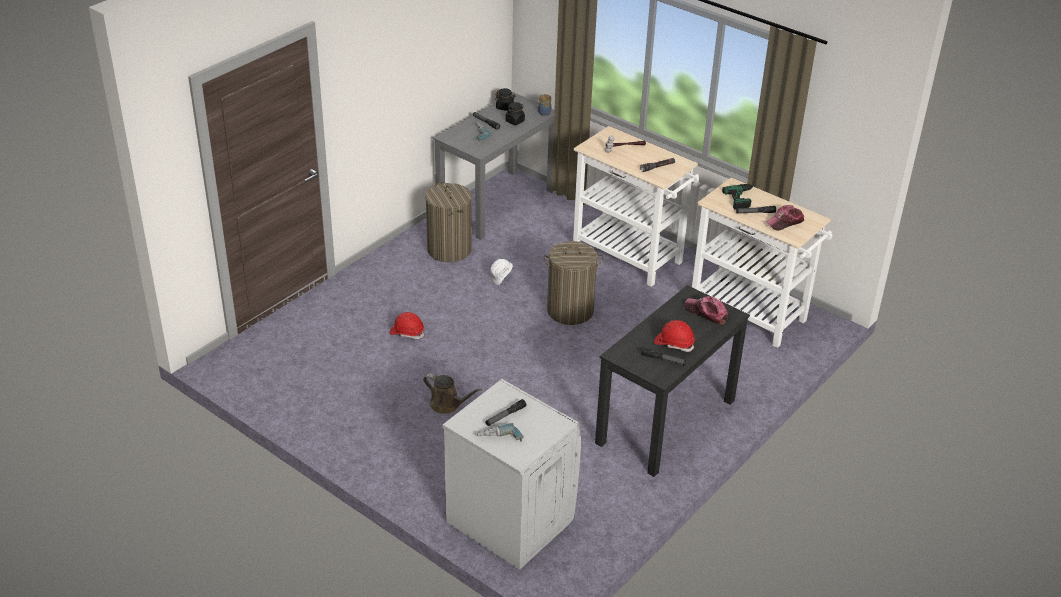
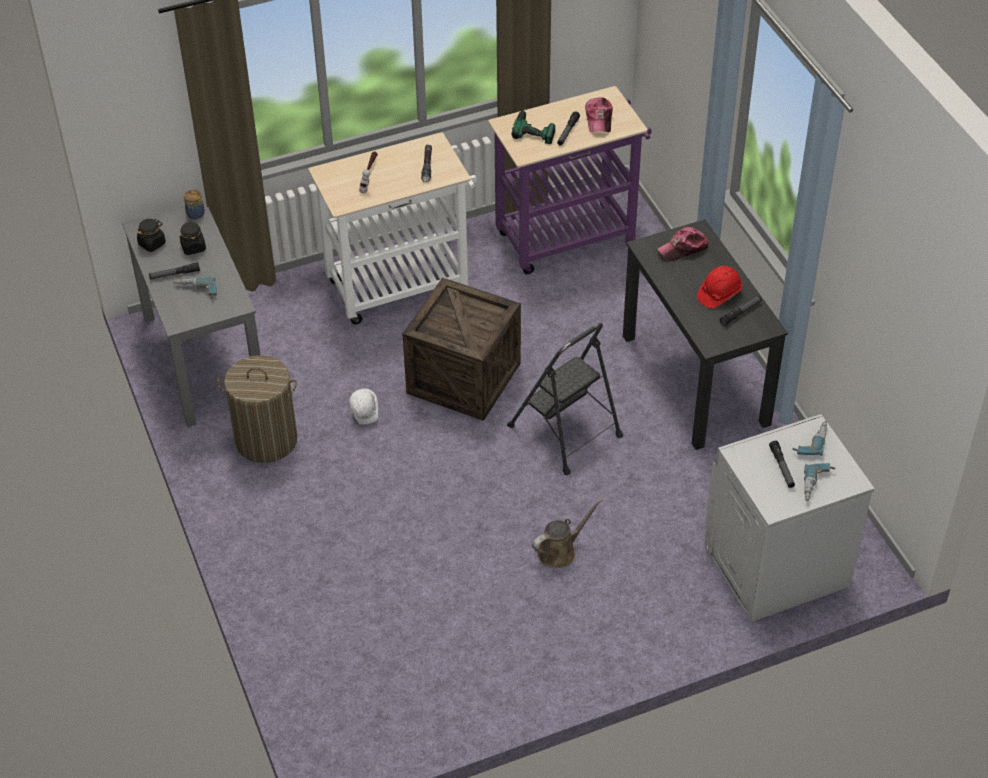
camera: 60 degrees left, 10 degrees up
red hard hat [389,312,424,339] -> none
laundry basket [543,241,604,325] -> crate [402,277,521,421]
white cart [692,178,832,348] -> purple cart [489,86,652,274]
none -> black step ladder [507,323,623,475]
none -> power drill [792,420,827,456]

